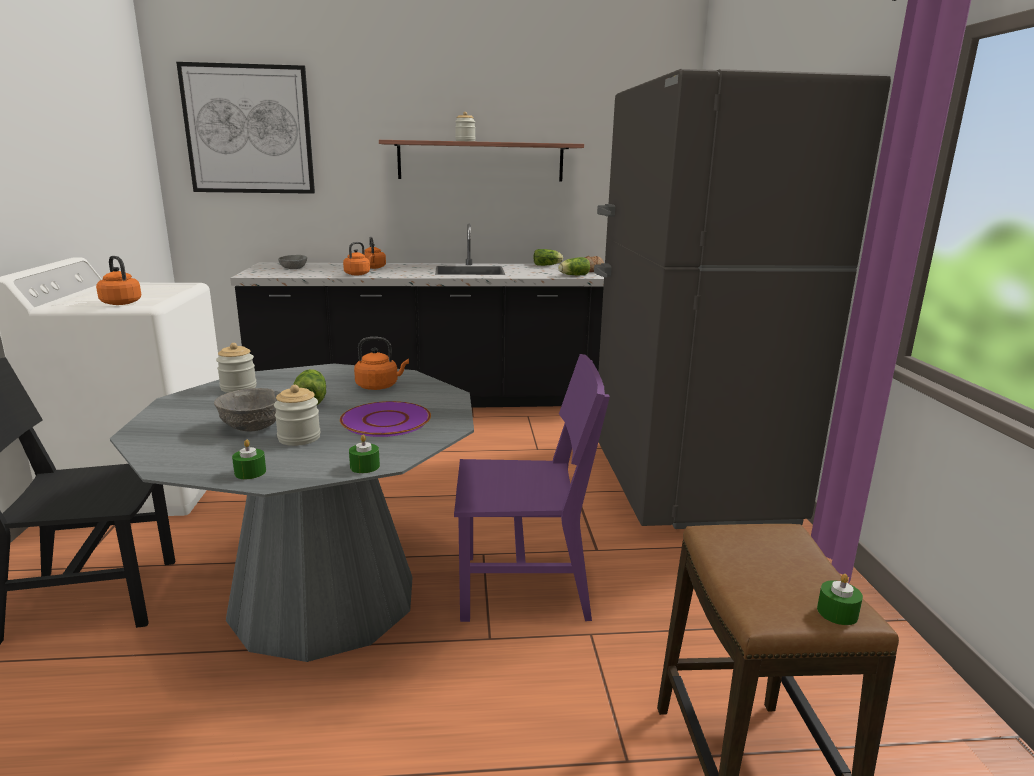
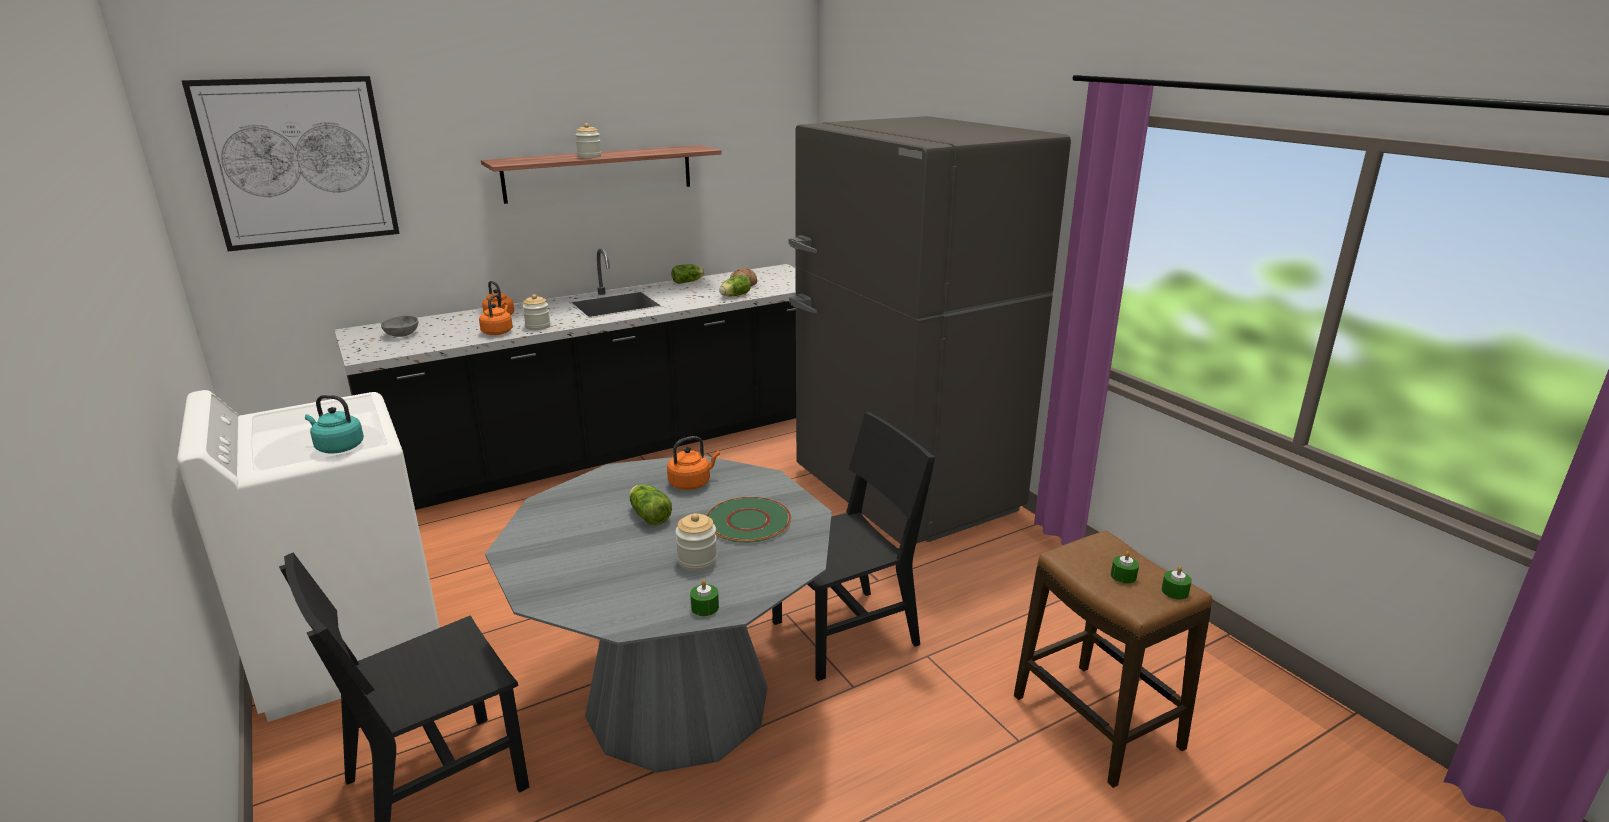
camera: 25 degrees left, 5 degrees up
orange kettle [96,256,141,305] -> turquoise kettle [305,395,364,454]
grey bowl [214,388,281,432] -> none
jar [216,343,257,393] -> jar moved to [522,294,550,330]
purple plate [340,401,431,437] -> green plate [706,497,791,543]
green candle [349,435,380,473] -> green candle moved to [1111,551,1139,584]
purple chair [454,354,610,622] -> black chair [772,412,935,681]

